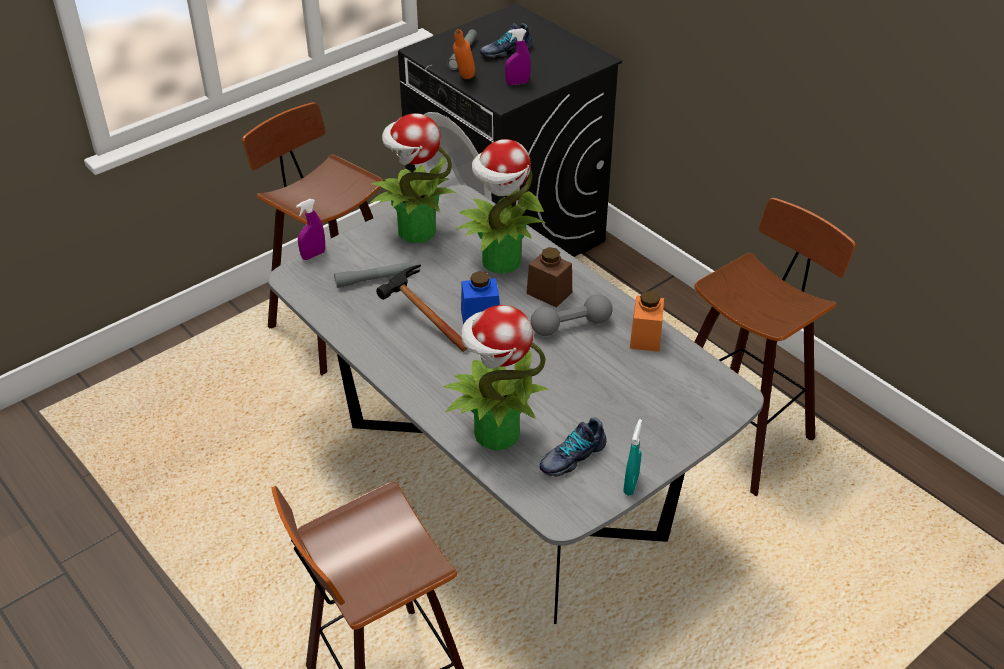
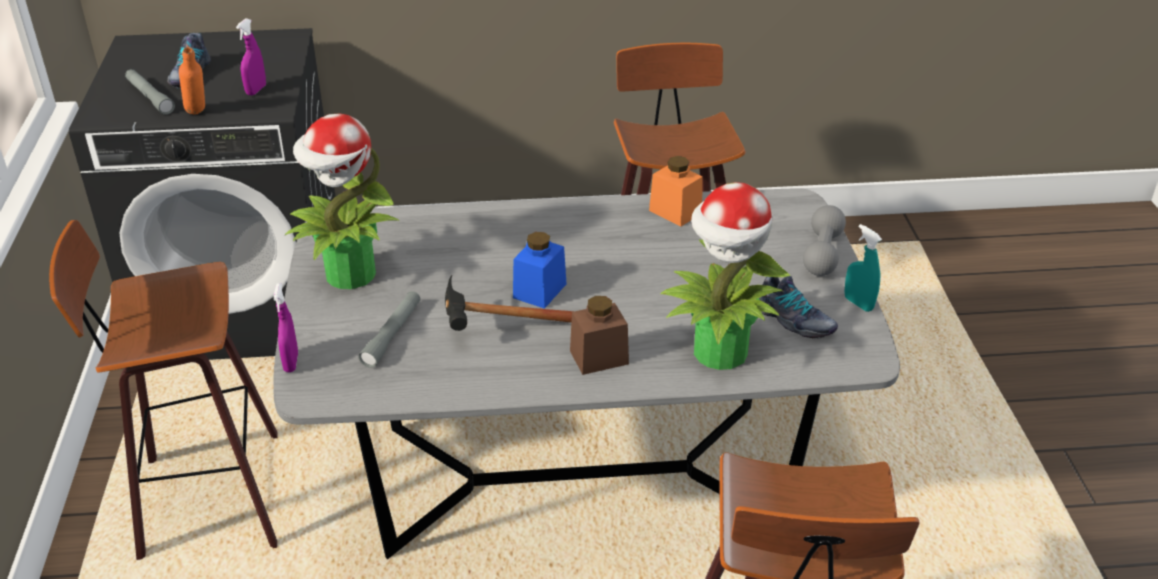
camera: 55 degrees left, 5 degrees down
potted plant [456,139,545,274] -> none
brown jar [527,247,572,308] -> brown jar moved to [570,296,629,375]
grey dumbbell [531,294,613,336] -> grey dumbbell moved to [803,205,846,276]
shoe [540,417,607,477] -> shoe turned 45 degrees counterclockwise [759,276,838,338]

